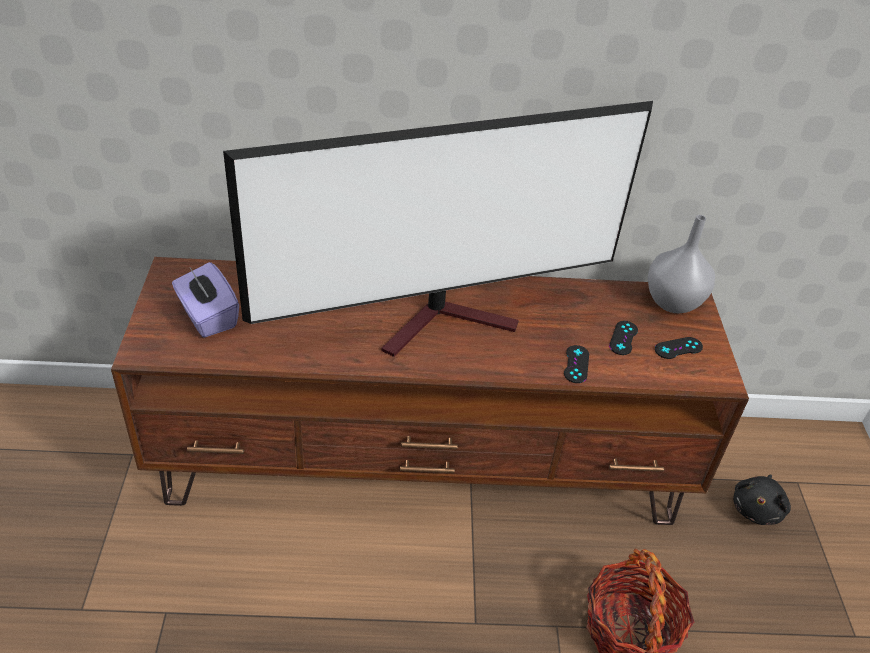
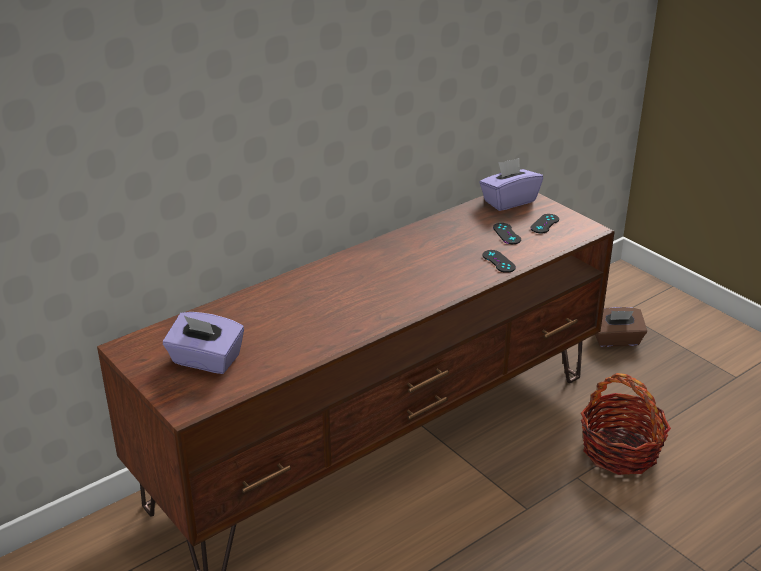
camera: 35 degrees left, 10 degrees down
television [223,101,653,357] -> none
grey vase [648,215,715,313] -> purple tissue box [479,158,543,211]
black plush toy [733,474,791,525] -> brown tissue box [595,307,647,347]

